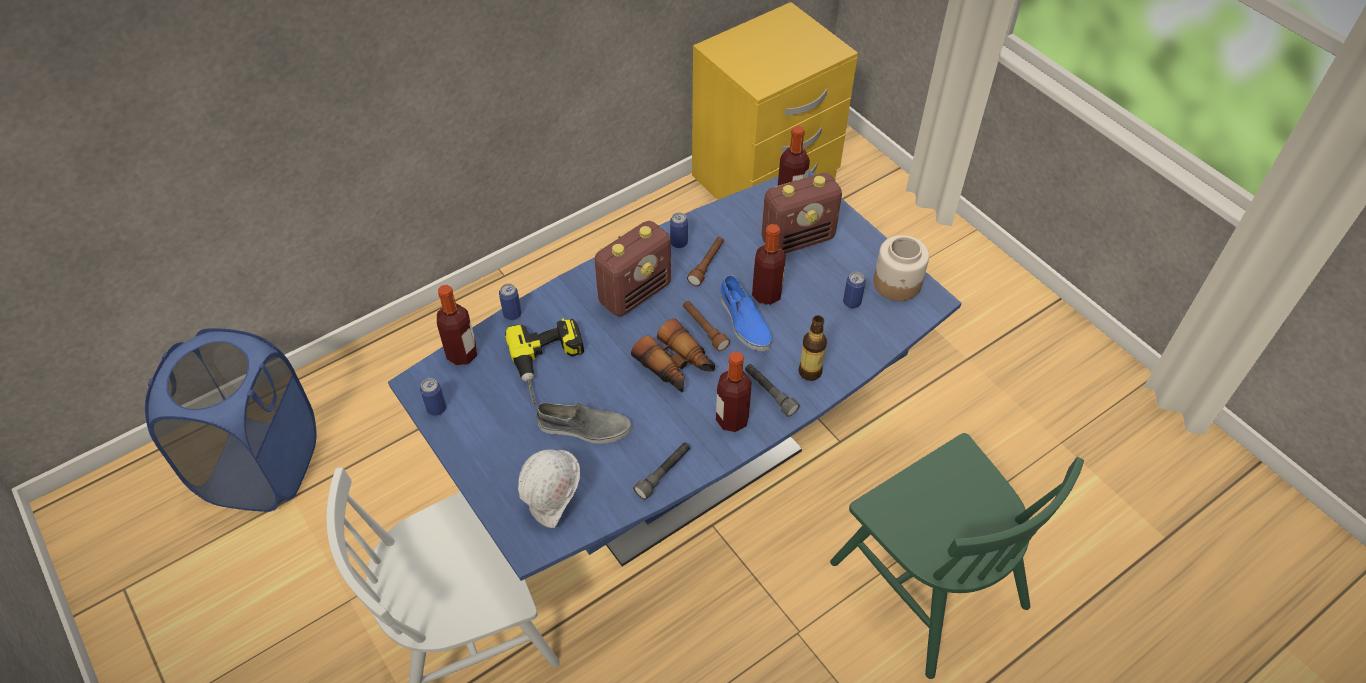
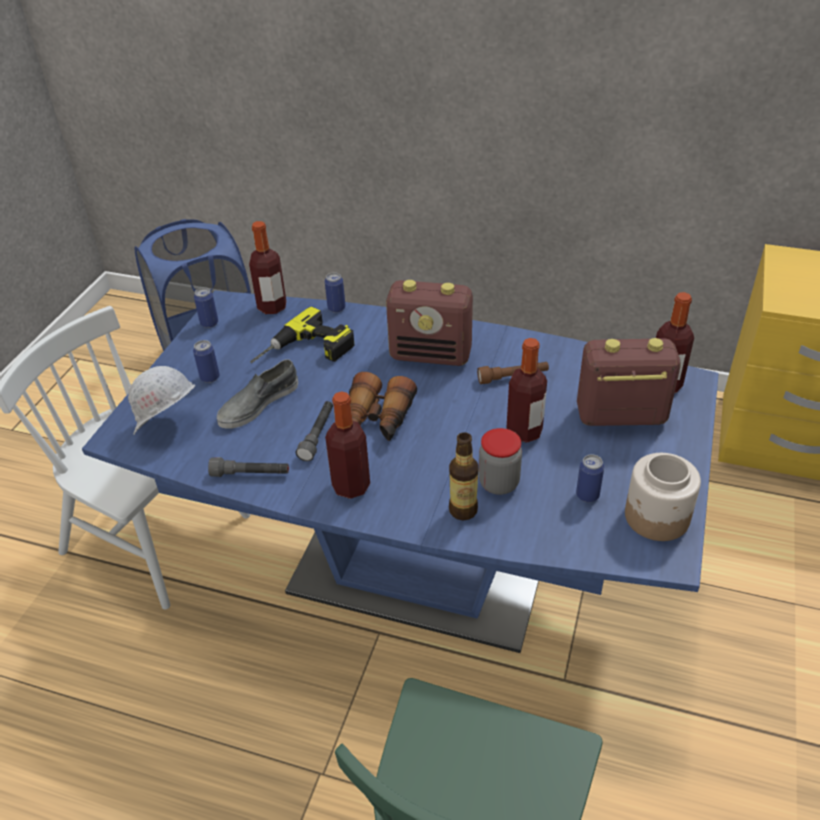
camera: 55 degrees right, 10 degrees down
grey shoe [536,403,631,444] -> grey shoe turned 75 degrees clockwise [217,360,298,429]
can [670,212,688,248] -> can moved to [193,340,220,383]
brown flashlight [683,301,730,351] -> none
blue shoe [720,275,772,351] -> none
grey flashlight [745,364,800,417] -> grey flashlight moved to [296,401,333,461]
radio [761,173,842,254] -> radio turned 150 degrees clockwise [577,338,681,426]
none -> jar [479,428,522,495]

